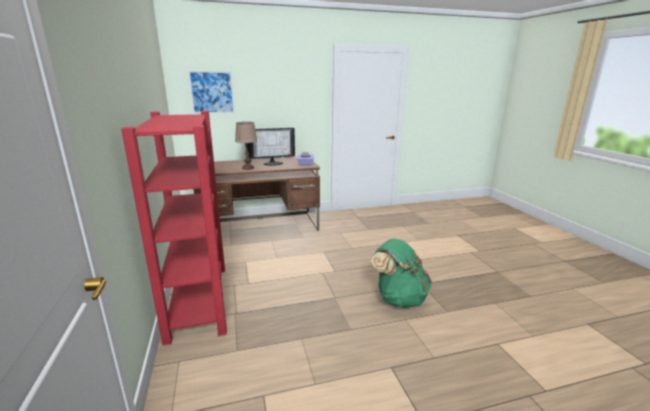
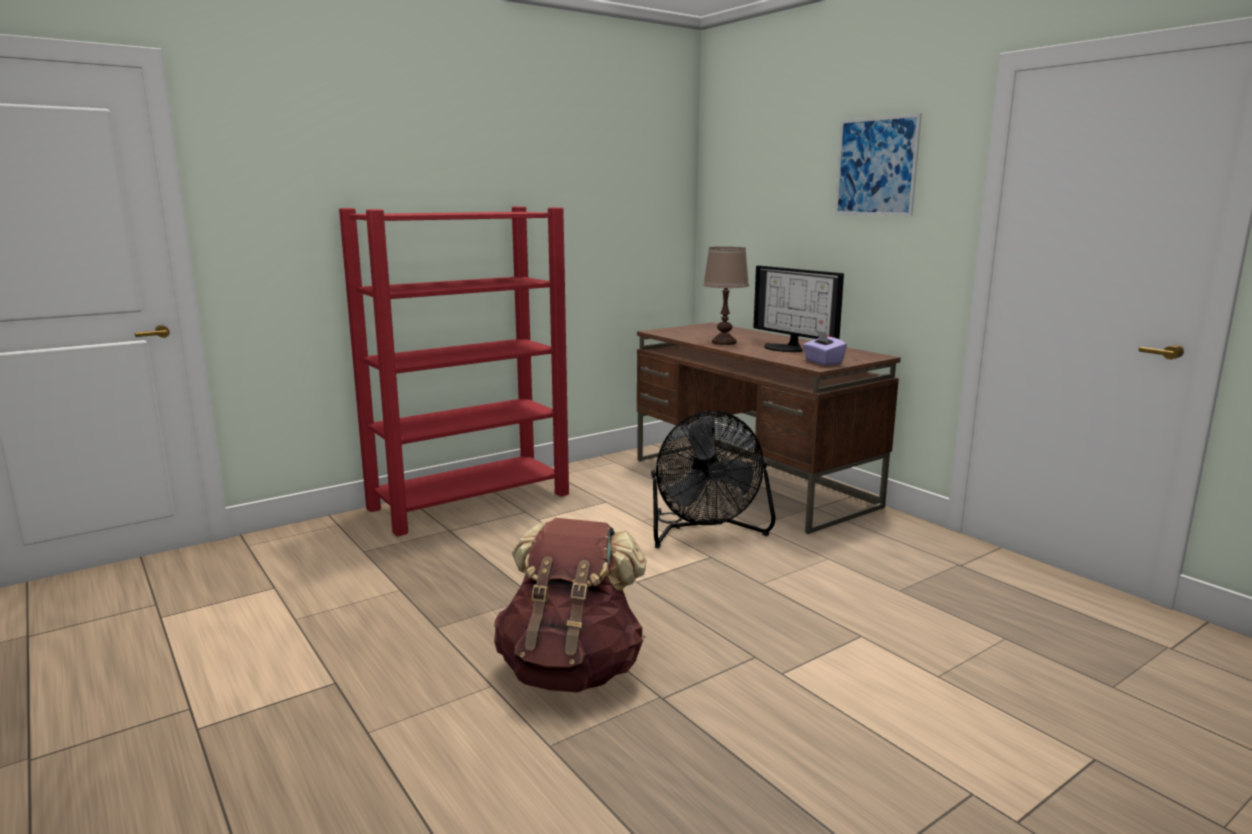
camera: 70 degrees right, 5 degrees down
picture [188,71,235,114] -> picture moved to [835,113,922,216]
green backpack [371,238,432,308] -> brown backpack [494,518,646,693]
none -> black fan [651,411,776,548]

